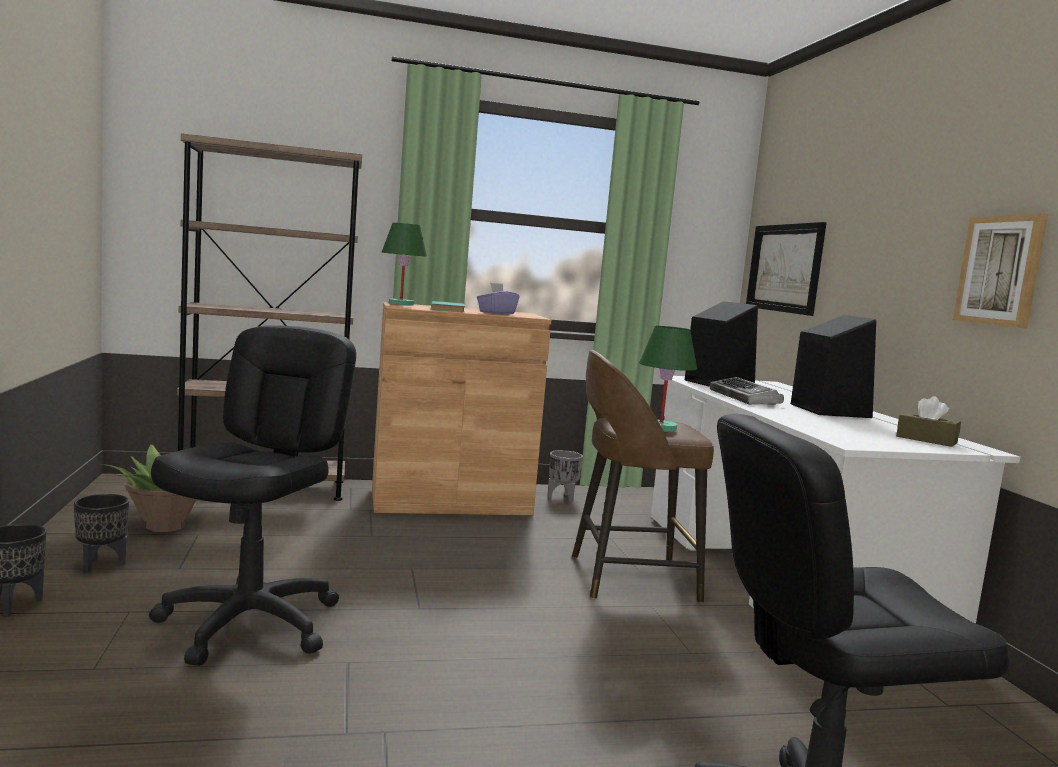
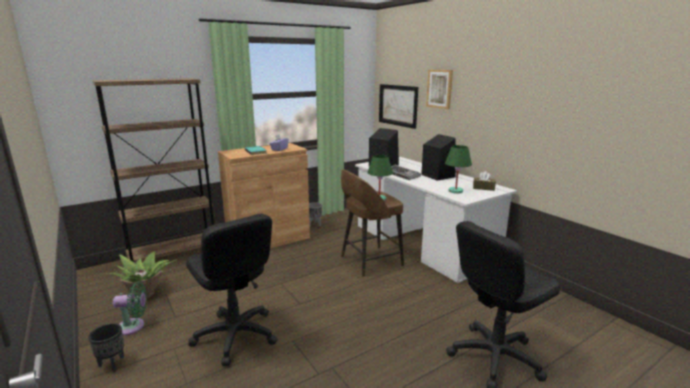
camera: 20 degrees left, 10 degrees up
black planter [74,494,129,573] -> green fan [113,282,147,336]
black office chair [149,325,356,666] -> black office chair turned 150 degrees clockwise [186,214,278,366]
green table lamp [381,223,427,305] -> green table lamp moved to [445,145,472,194]
picture [953,214,1048,328] -> picture moved to [426,70,453,109]

